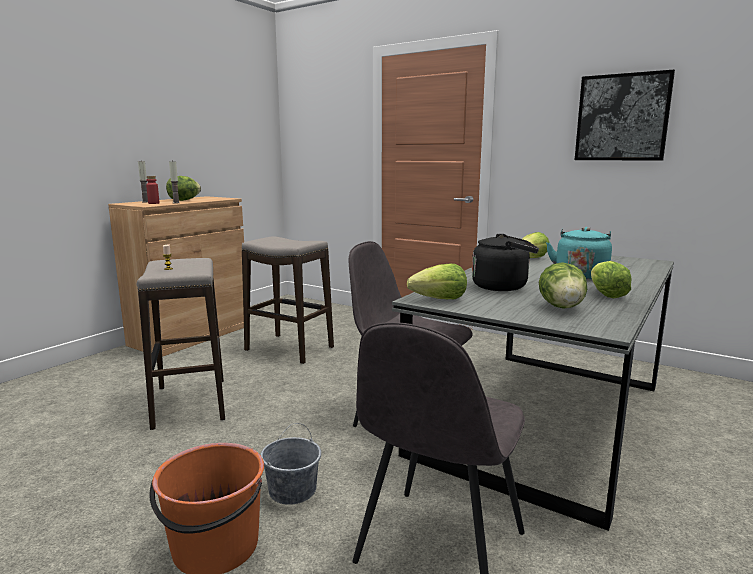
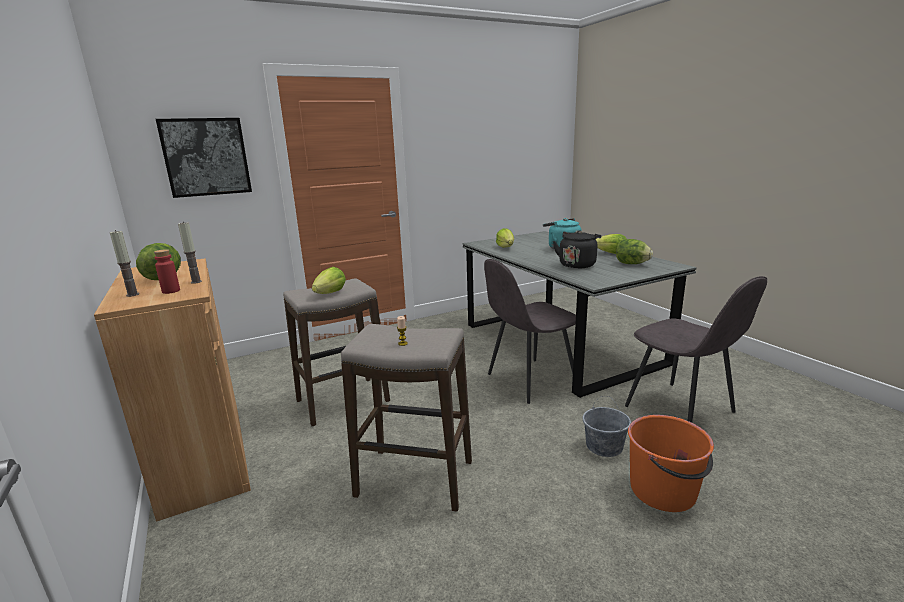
camera: 60 degrees left, 5 degrees up
lettuce [407,264,467,299] -> lettuce moved to [312,267,346,294]
picture [575,70,675,161] -> picture moved to [156,118,252,198]

